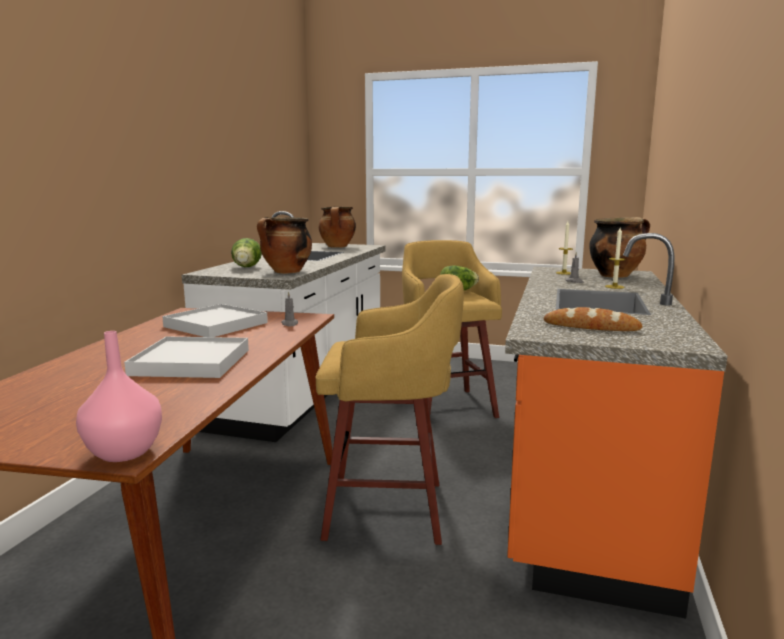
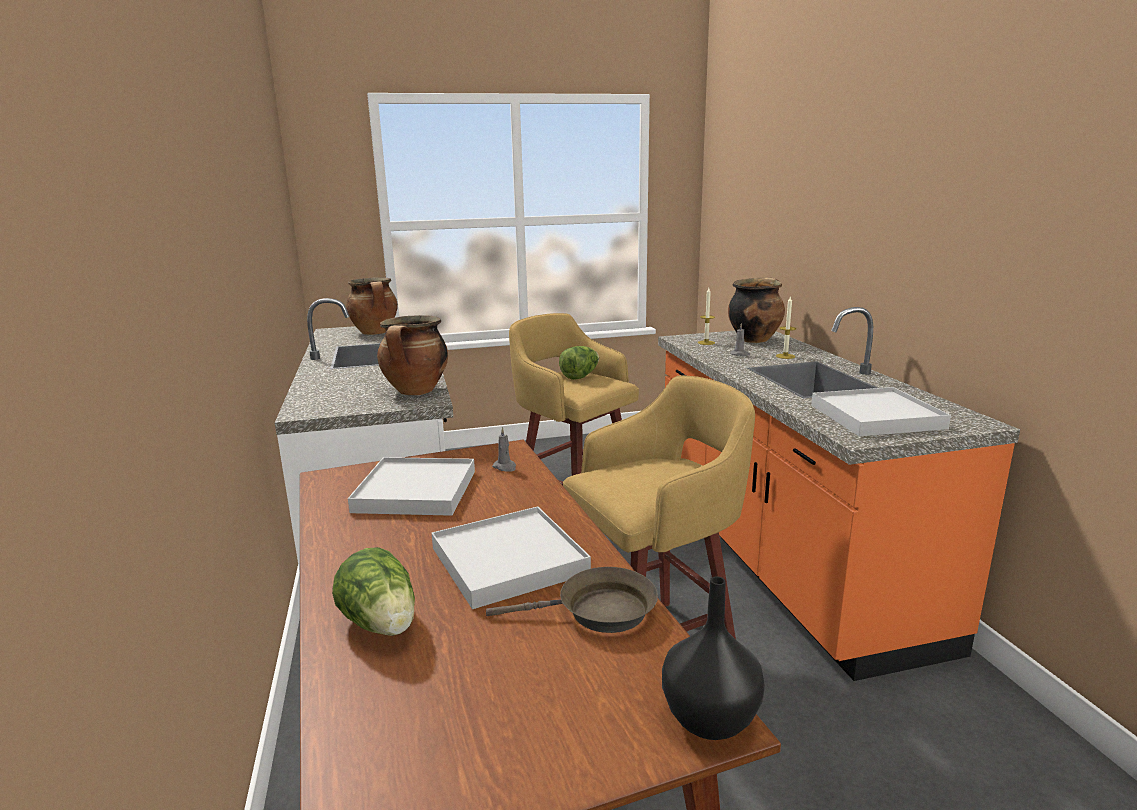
camera: 30 degrees left, 5 degrees up
pink vase [76,331,162,462] -> black vase [662,576,765,740]
lettuce [231,238,262,267] -> lettuce moved to [332,547,415,636]
bread [544,307,642,331] -> white tray [811,387,951,436]
none -> brown frying pan [486,567,658,633]

